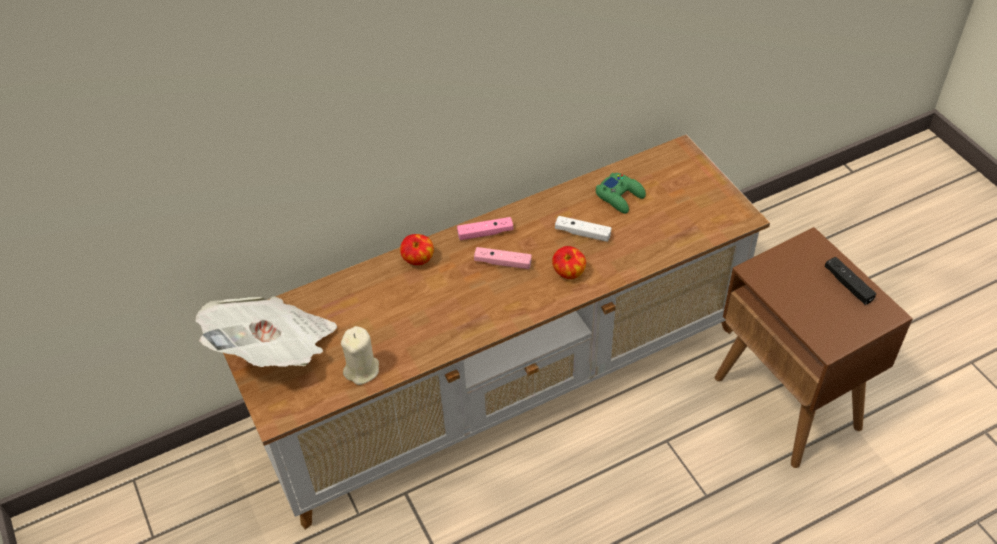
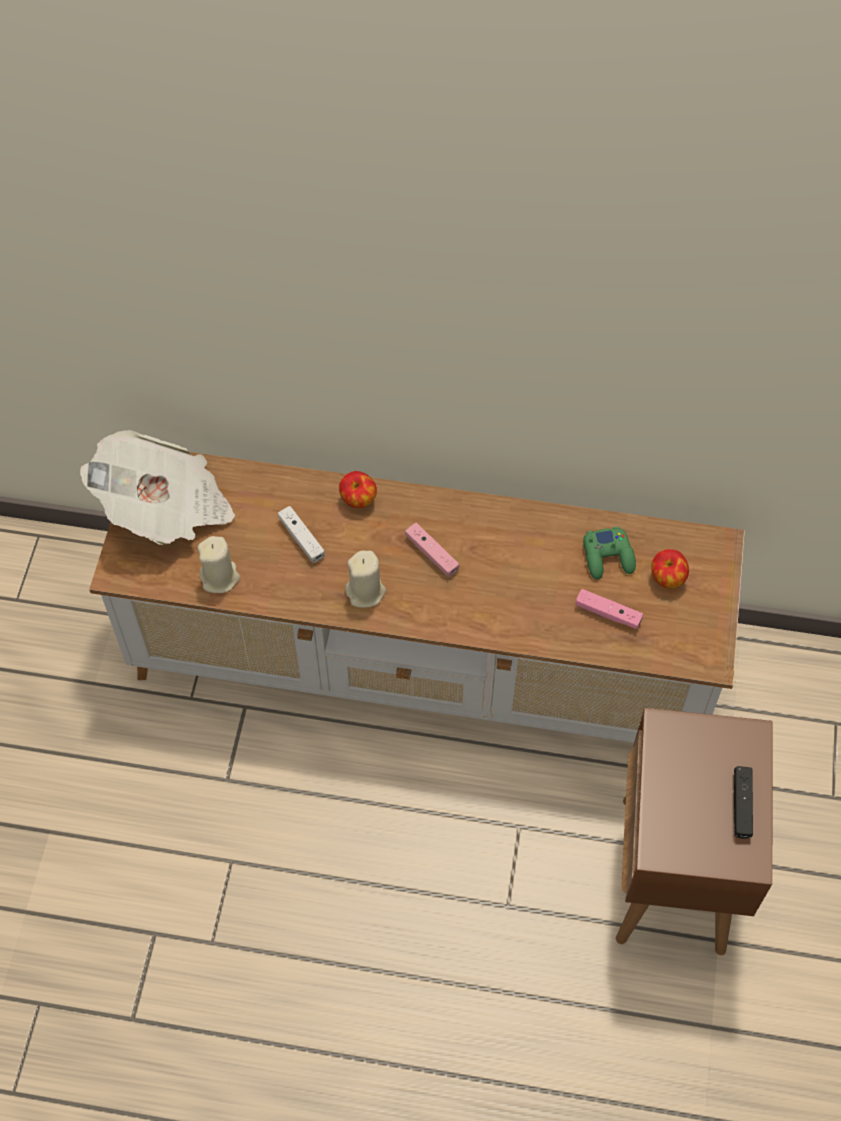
camera: 35 degrees right, 10 degrees up
pink game controller [457,217,513,240] -> pink game controller moved to [576,589,643,629]
apple [552,246,586,279] -> apple moved to [651,549,689,588]
white game controller [555,216,612,242] -> white game controller moved to [278,506,325,563]
none -> beige candle [345,550,386,608]

